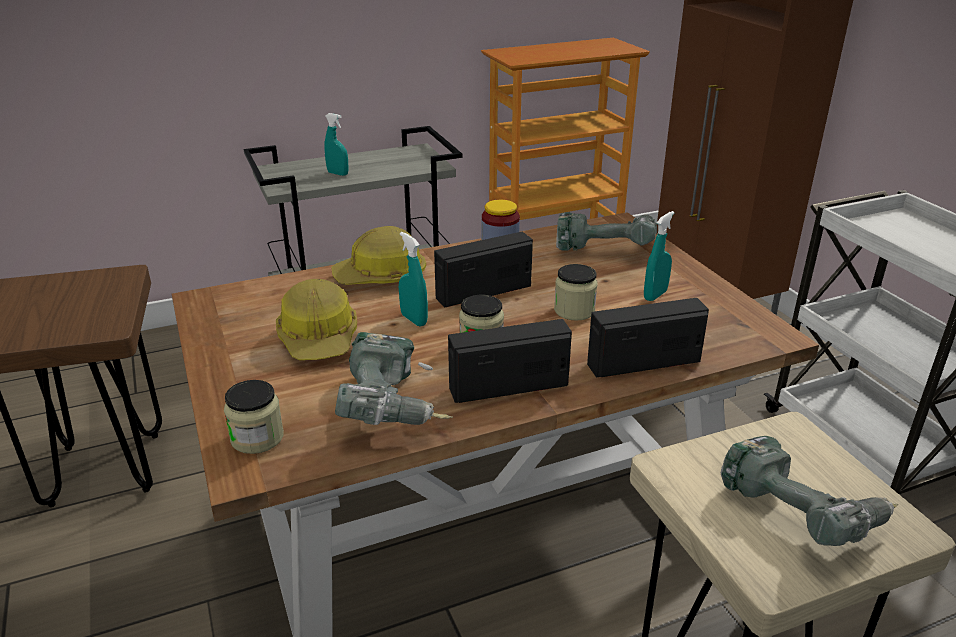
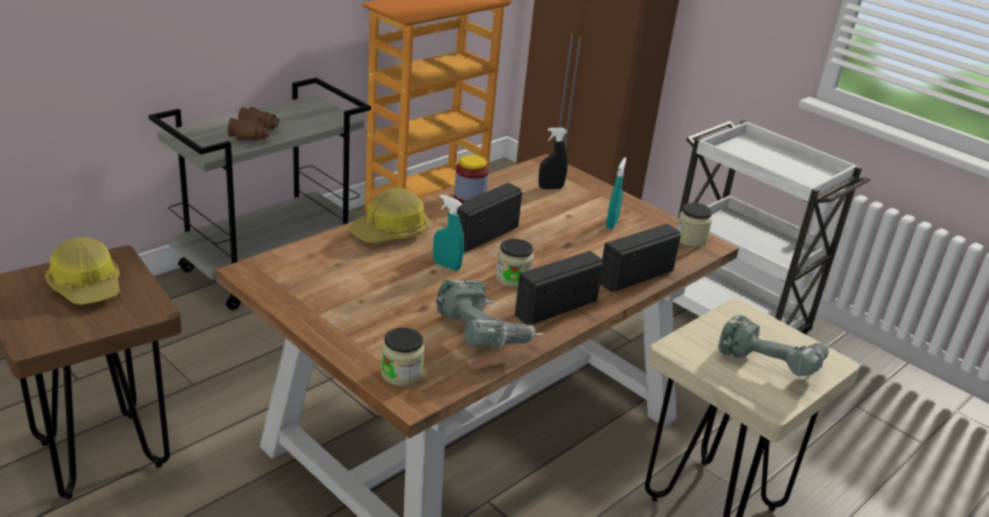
camera: 25 degrees left, 0 degrees up
hard hat [276,279,357,360] -> hard hat moved to [45,237,120,305]
turquoise spray bottle [324,113,348,176] -> brown binoculars [228,107,279,141]
jar [554,264,598,321] -> jar moved to [677,203,712,247]
power drill [556,212,657,251] -> black spray bottle [538,128,568,189]

